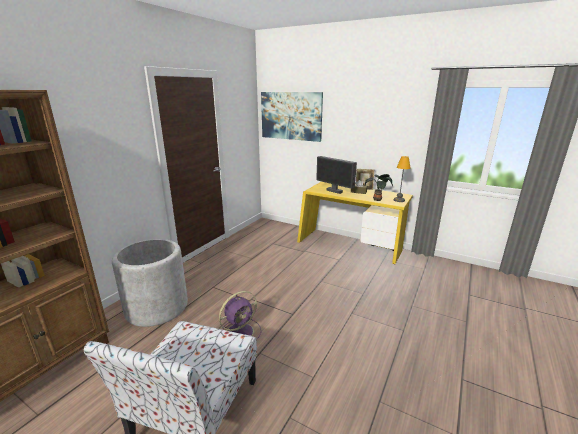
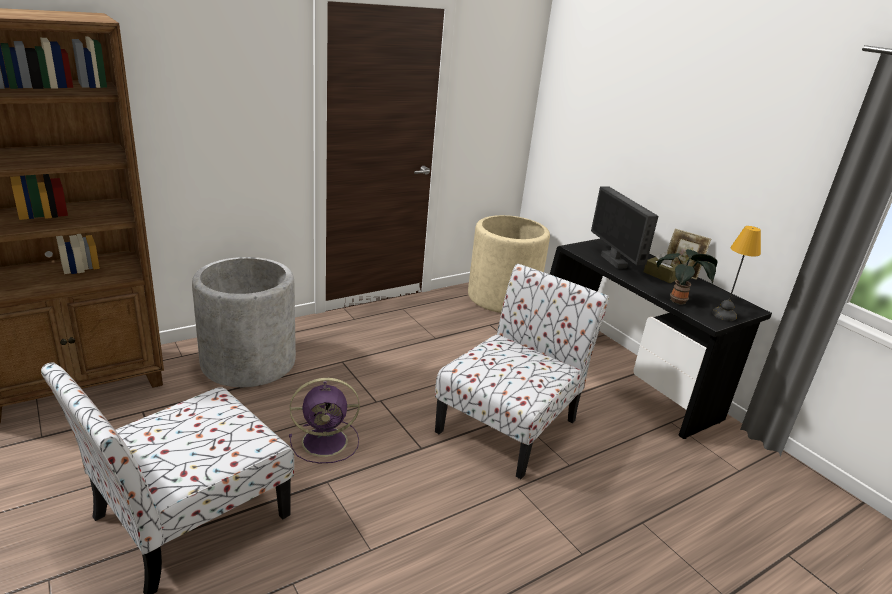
camera: 25 degrees right, 5 degrees up
picture [261,92,323,142] -> none
yellow desk [297,182,413,264] -> black desk [550,238,772,439]
none -> chair [435,264,609,479]
none -> beige planter [468,215,550,313]

